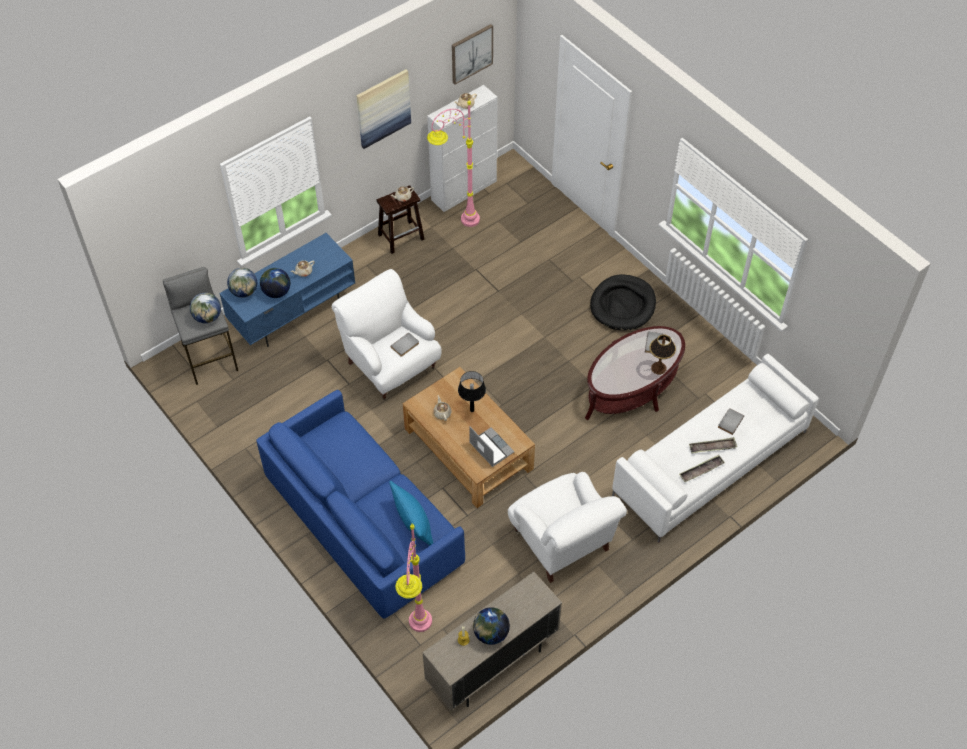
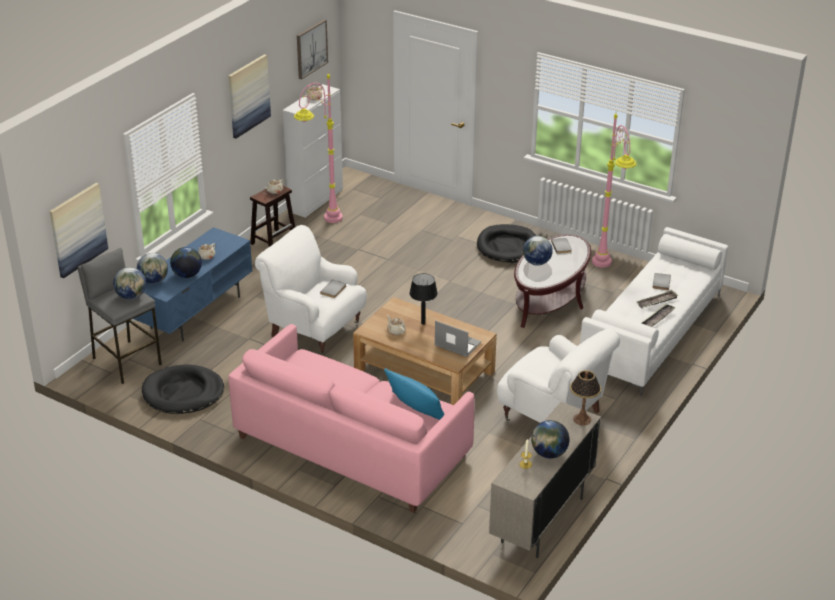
camera: 20 degrees left, 20 degrees down
blue sofa [256,390,465,619] -> pink sofa [228,324,475,513]
pink floor lamp [396,524,432,632] -> pink floor lamp moved to [592,114,637,268]
table lamp [649,334,676,375] -> table lamp moved to [570,370,601,426]
none -> picture [49,183,108,279]
none -> black dog bed [142,365,224,414]
none -> globe [523,236,553,266]

